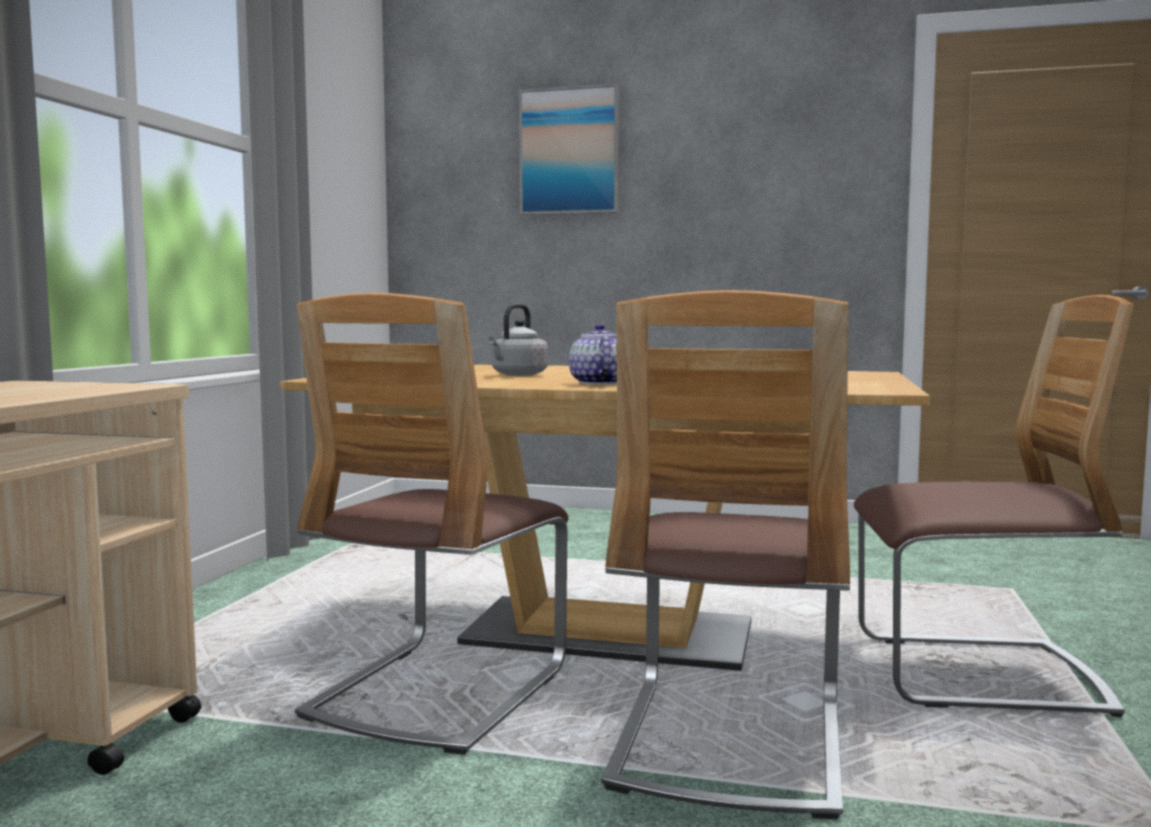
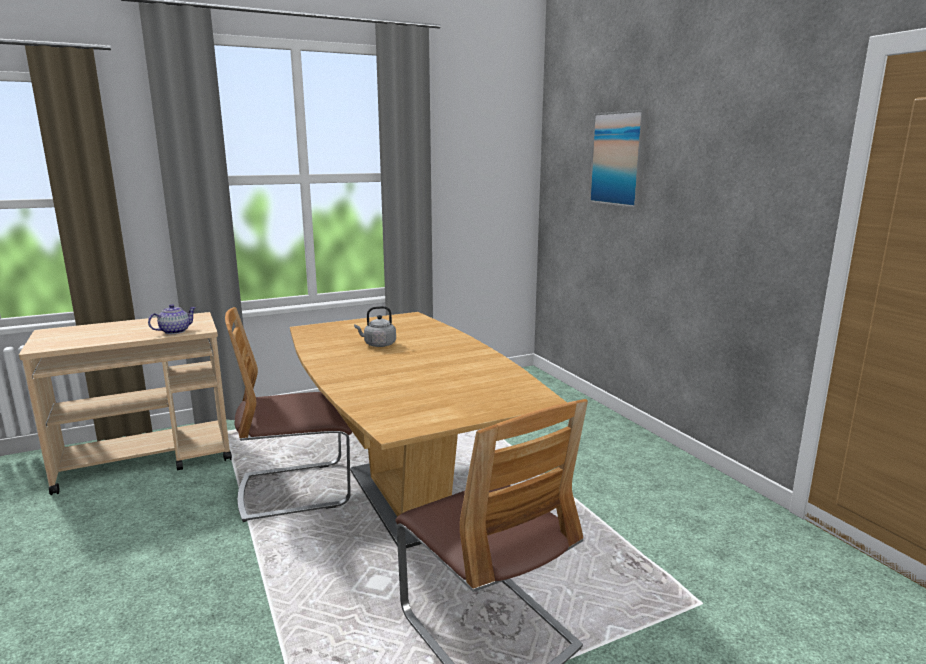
camera: 50 degrees right, 10 degrees up
teapot [569,323,617,385] -> teapot moved to [148,304,196,334]
chair [601,290,850,819] -> none

